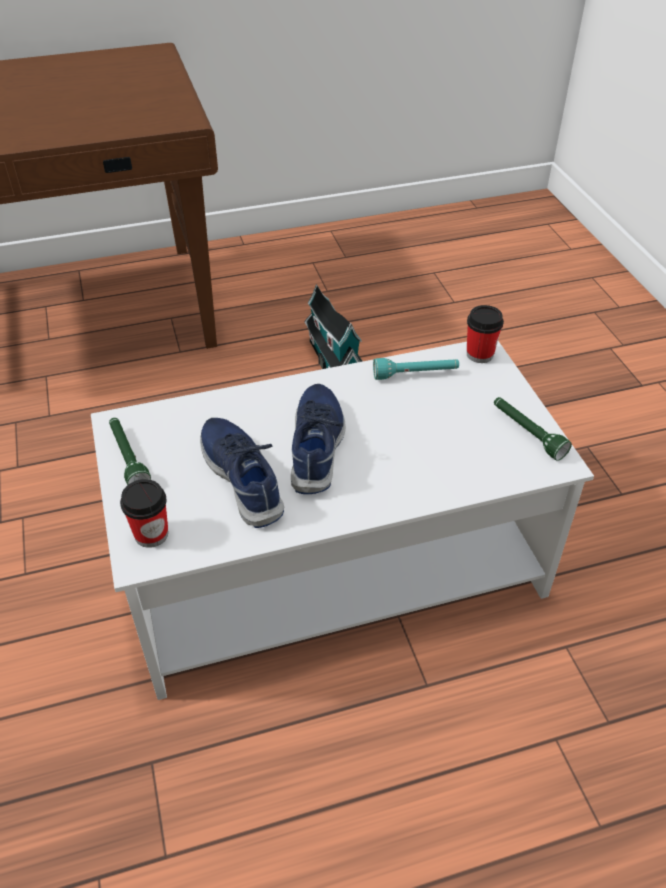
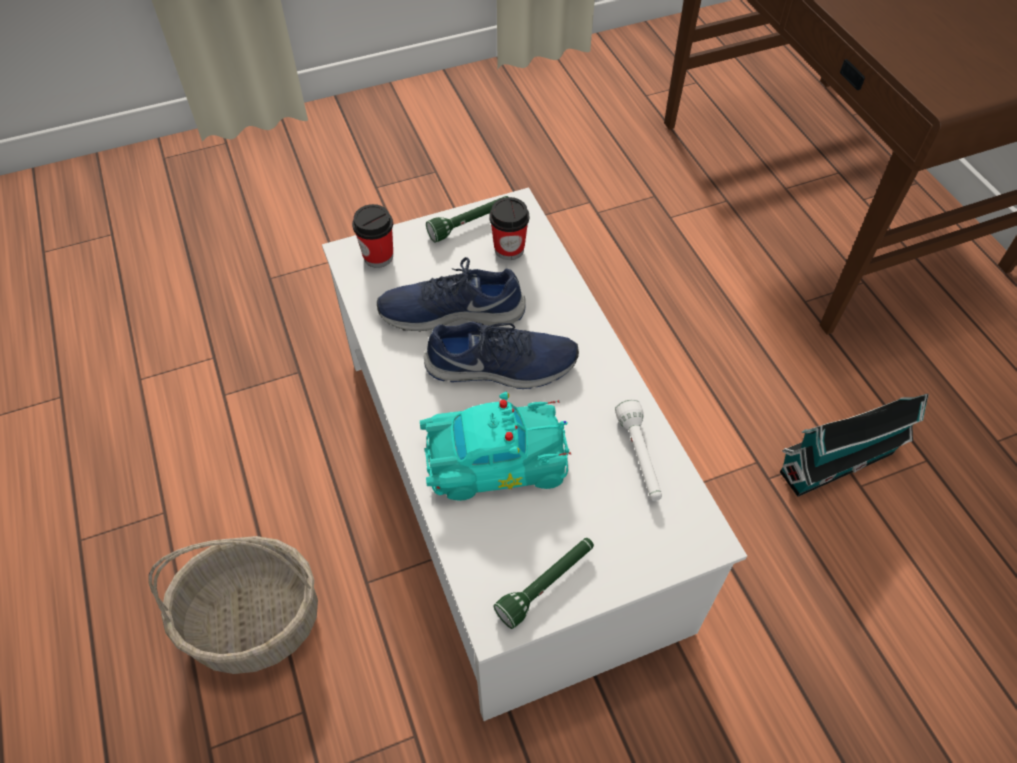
camera: 85 degrees right, 10 degrees up
blue shoe [200,418,284,528] -> blue shoe turned 150 degrees counterclockwise [377,257,525,332]
turquoise flashlight [373,358,459,380] -> white flashlight [615,399,662,501]
cup [467,305,504,363] -> cup moved to [489,197,529,260]
none -> basket [149,536,318,674]
none -> turquoise toy car [420,392,571,501]

